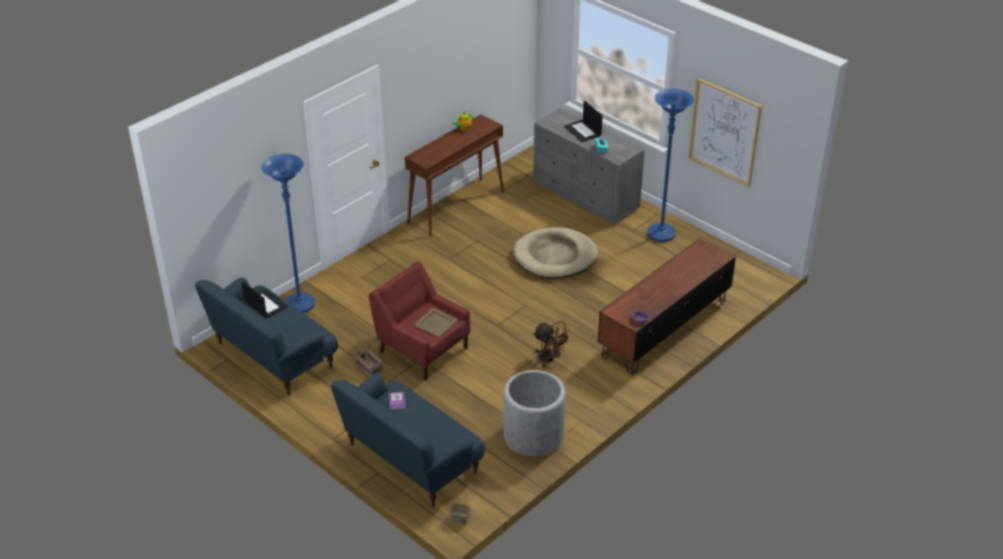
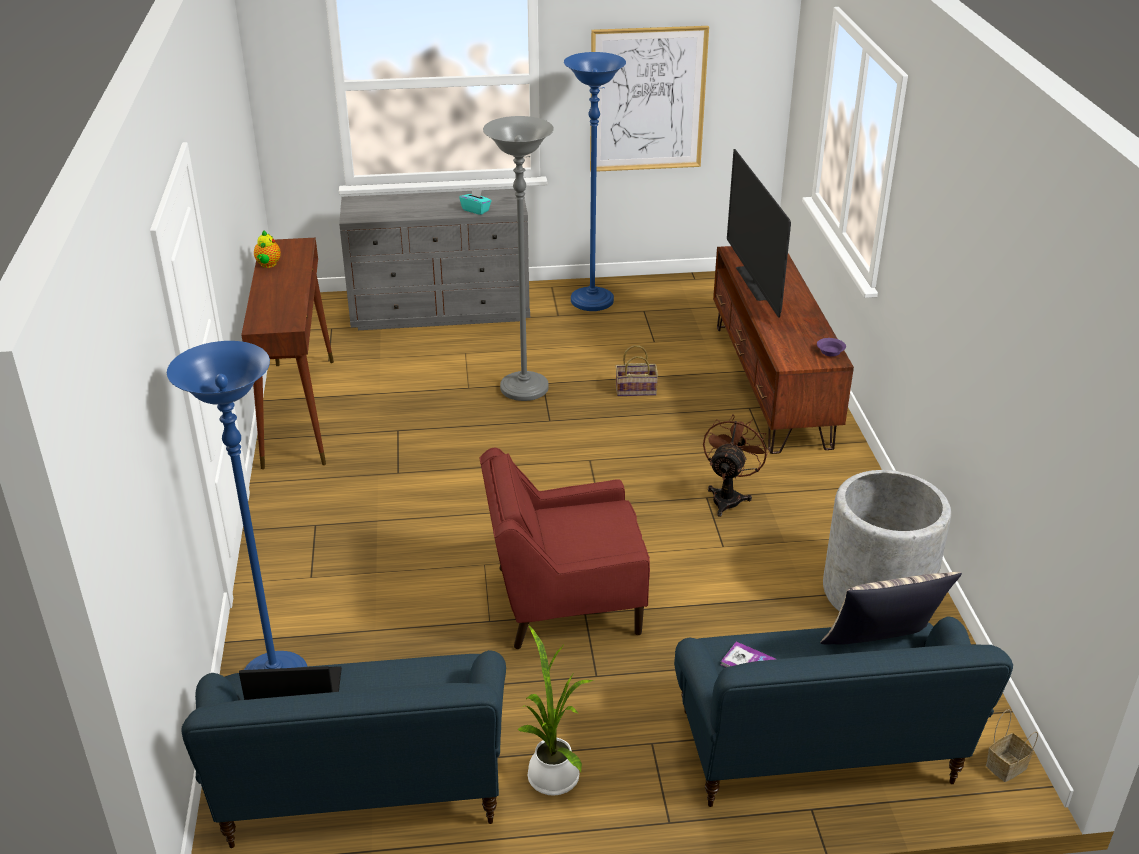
camera: 50 degrees left, 5 degrees down
basket [355,342,383,376] -> basket moved to [615,345,658,396]
beige tray [414,308,458,338] -> none
beige dog bed [514,227,598,279] -> grey floor lamp [483,116,554,401]
brown fan [533,321,571,367] -> brown fan turned 60 degrees counterclockwise [703,414,770,517]
laptop [564,101,603,142] -> none
none -> potted plant [518,624,594,796]
none -> television [727,149,791,318]
none -> pillow [820,572,962,645]

